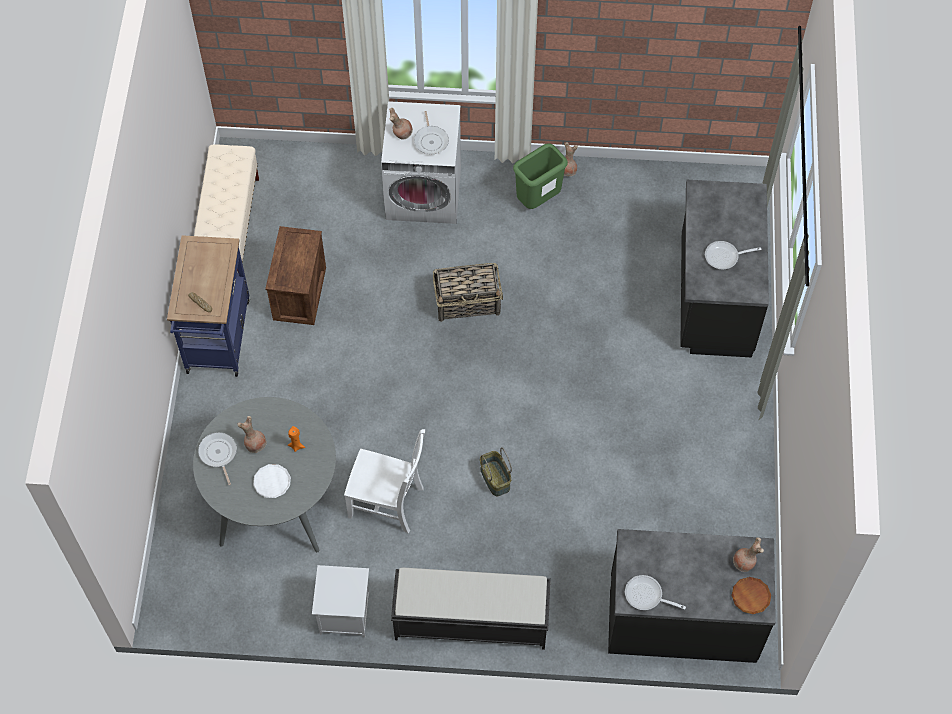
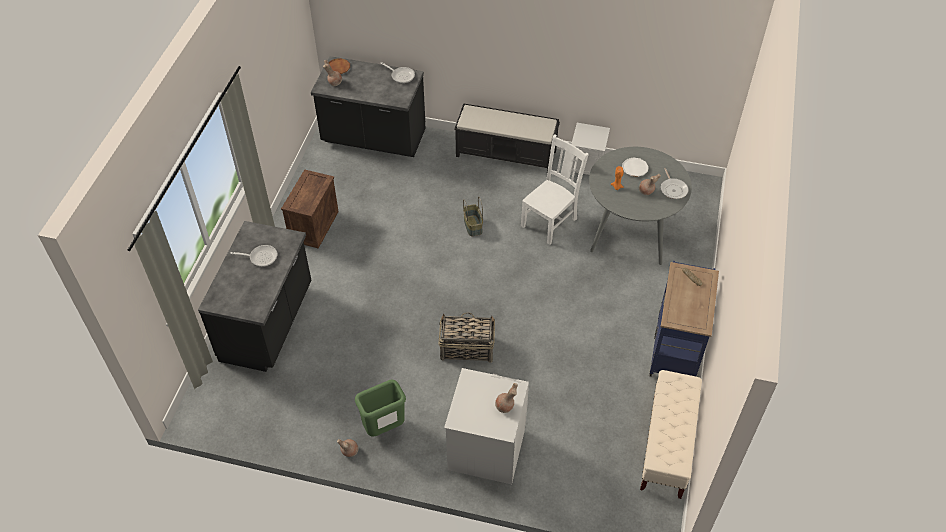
camera: 170 degrees left, 10 degrees down
crate [265,226,326,325] -> crate moved to [281,169,339,249]
white chair [344,429,425,533] -> white chair turned 105 degrees clockwise [521,134,589,245]
frying pan [414,111,449,154] -> none

